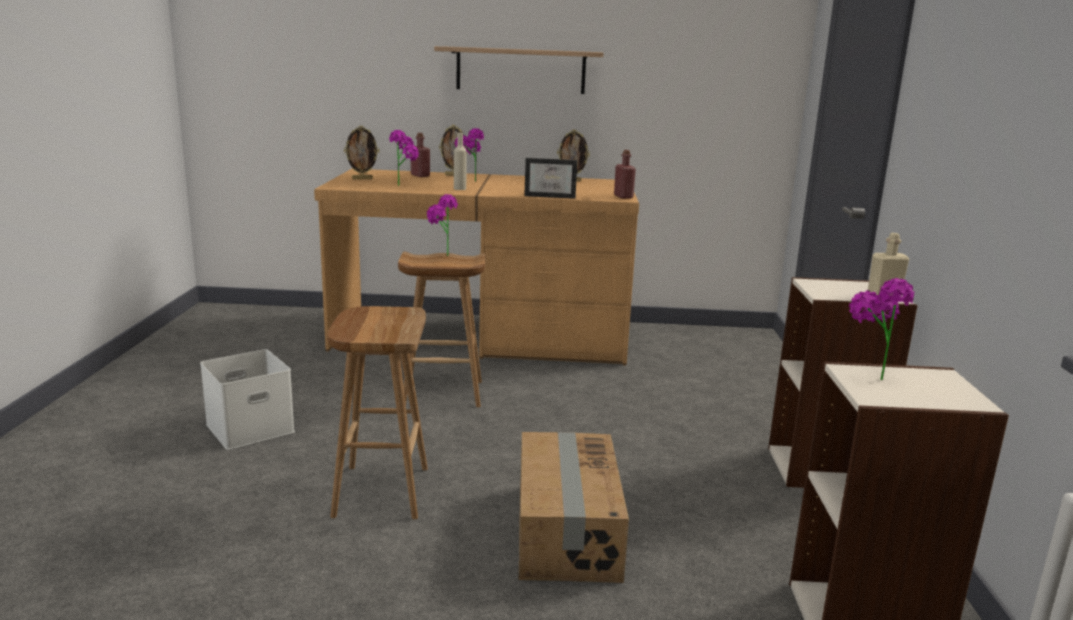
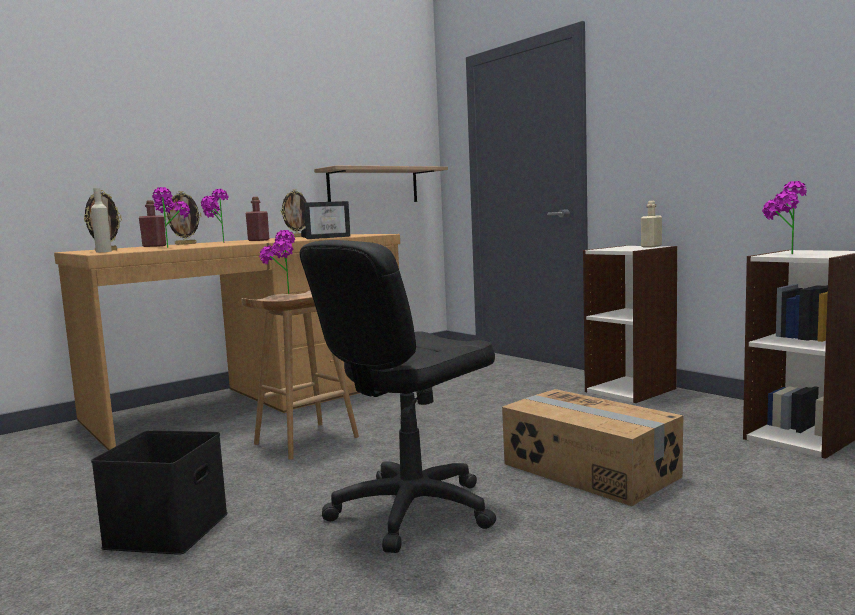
camera: 40 degrees left, 10 degrees down
white storage box [200,349,295,450] -> black storage box [91,430,228,555]
brown stool [327,306,428,519] -> black office chair [300,240,496,553]
shelf [434,46,604,94] -> shelf moved to [314,166,448,202]
beige bottle [454,133,467,190] -> beige bottle moved to [91,188,112,253]
red bottle [614,150,636,199] -> red bottle moved to [246,197,269,241]

